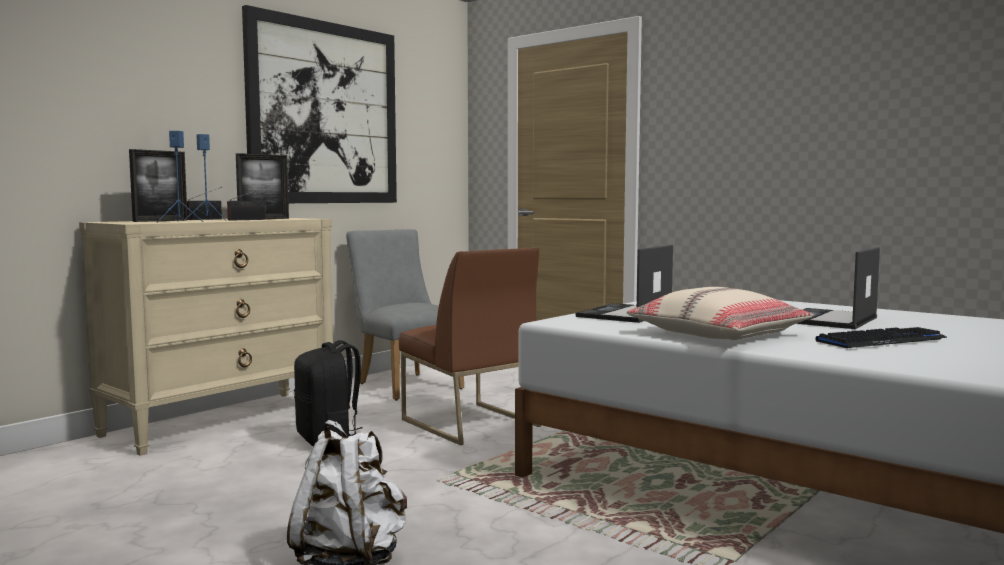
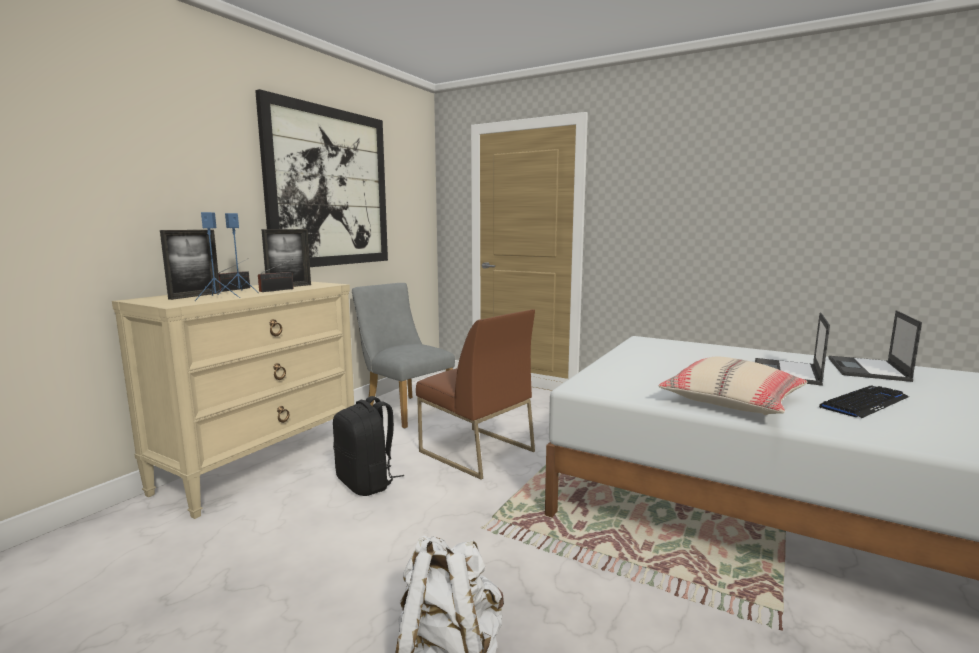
camera: 10 degrees left, 5 degrees up
laptop [575,245,673,323] -> laptop moved to [828,310,922,382]

